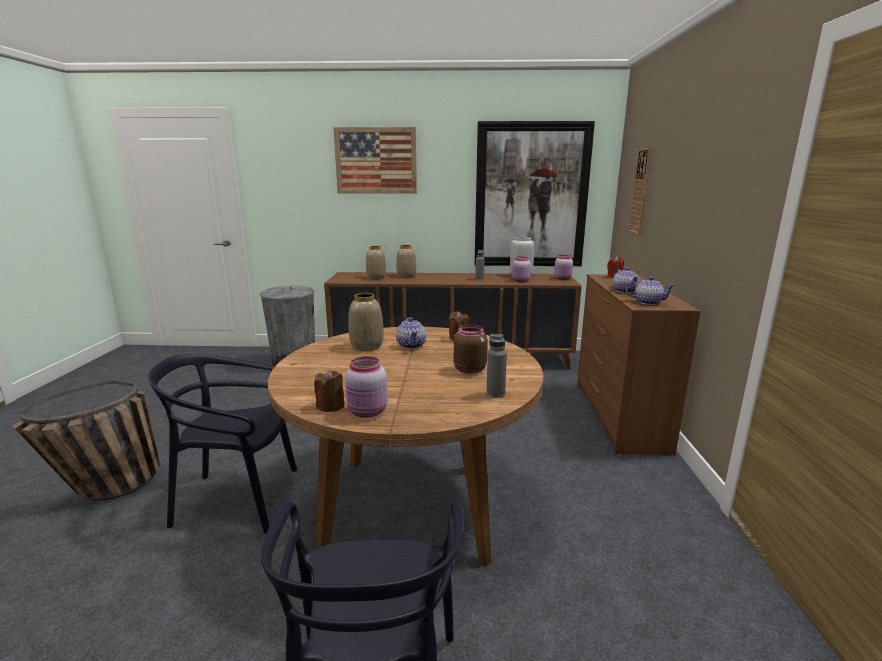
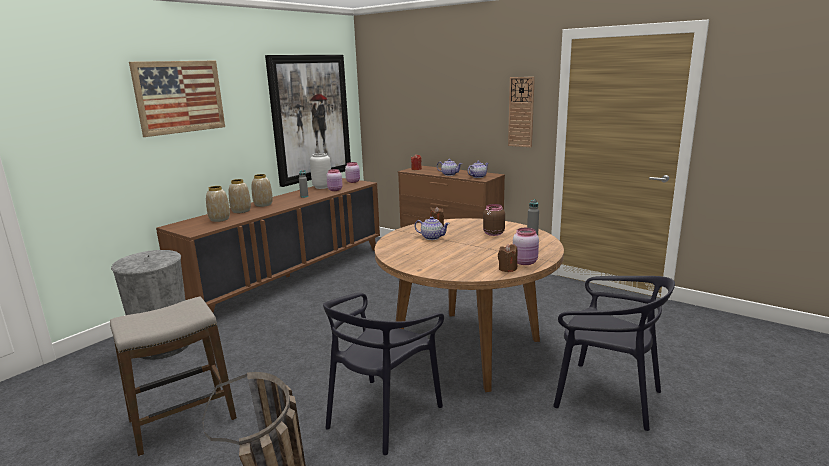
camera: 55 degrees left, 0 degrees up
vase [348,293,383,351] -> vase moved to [252,174,273,207]
wall clock [628,148,652,235] -> wall clock moved to [508,77,535,147]
none -> stool [110,297,237,456]

